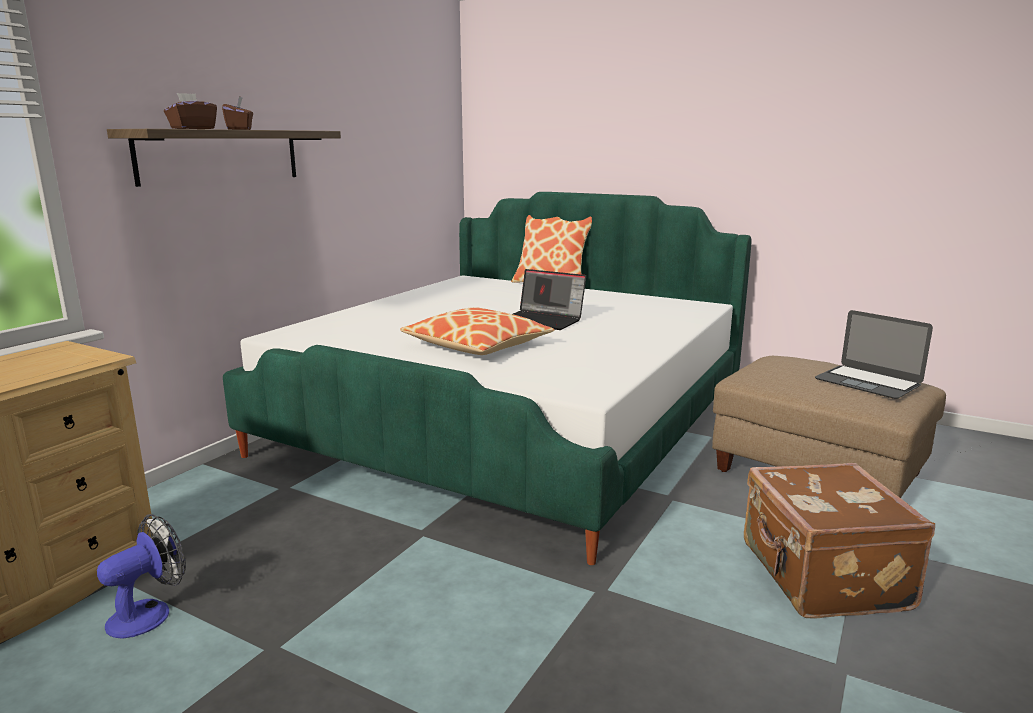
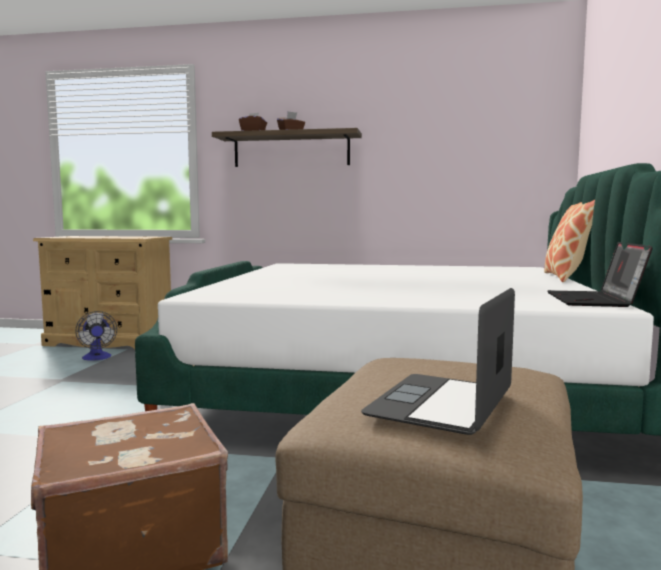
camera: 70 degrees right, 10 degrees down
fan [97,514,186,639] -> fan turned 45 degrees clockwise [75,311,117,361]
pillow [400,307,554,355] -> none
laptop [513,269,586,330] -> laptop moved to [547,242,653,307]

